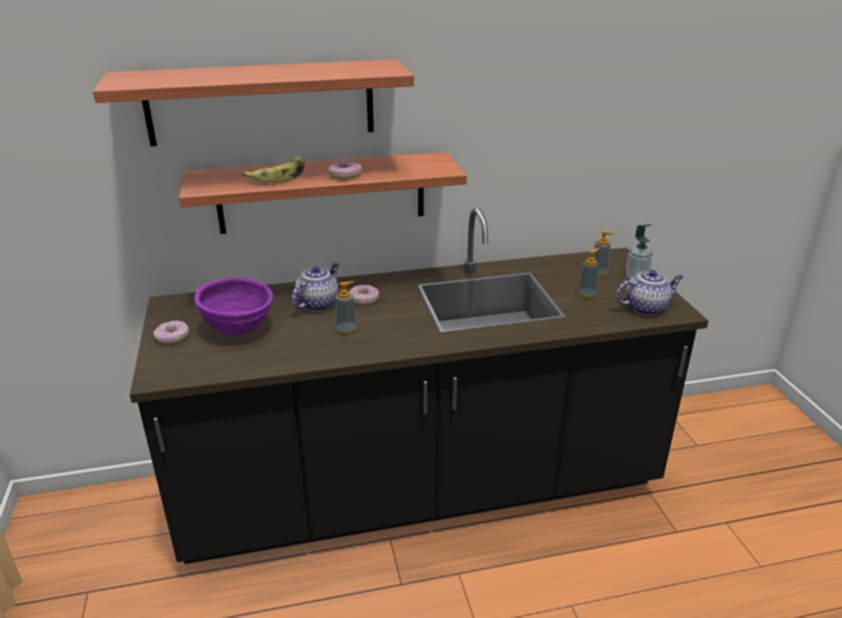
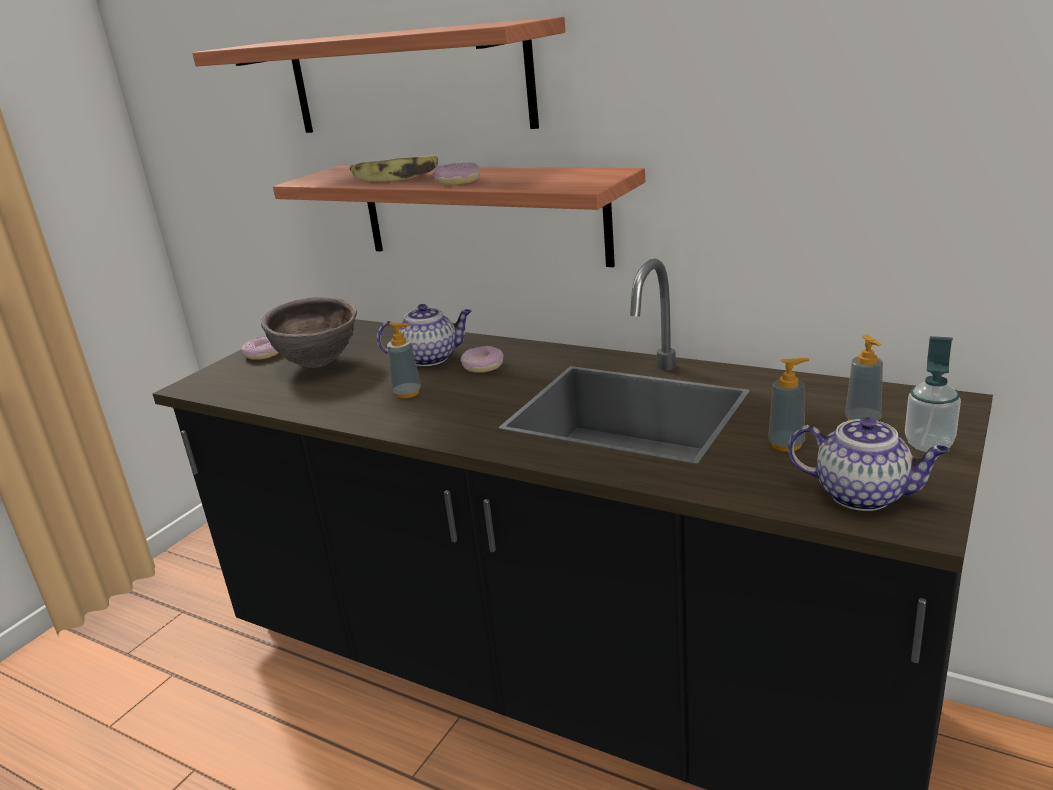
camera: 45 degrees right, 5 degrees down
purple bowl [194,277,273,335] -> brown bowl [261,297,357,368]

